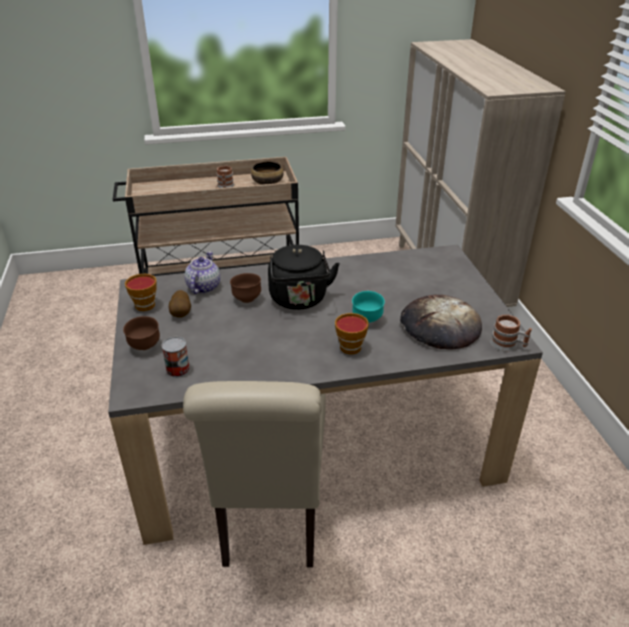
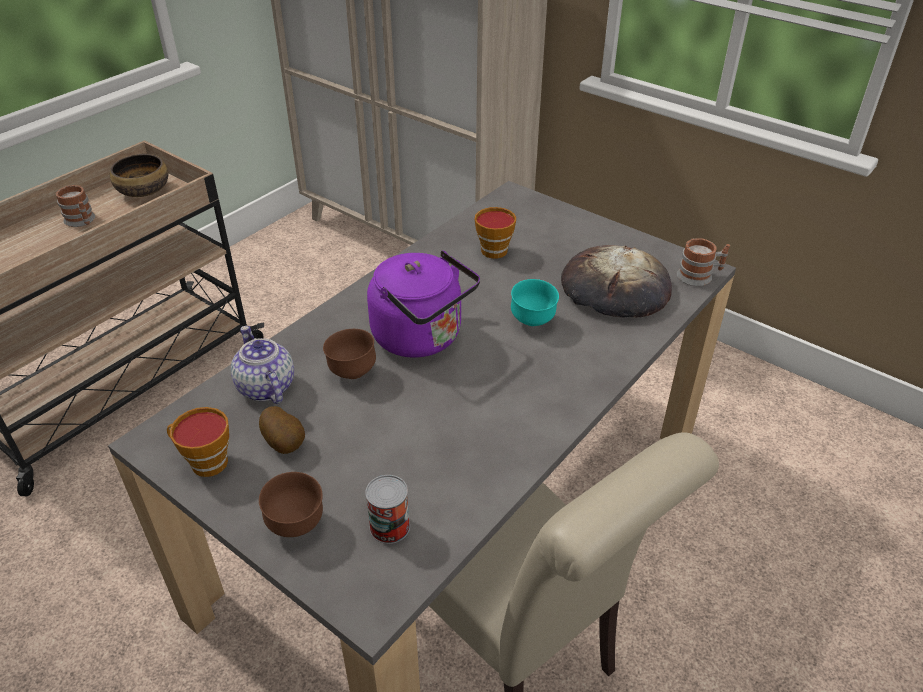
camera: 40 degrees left, 5 degrees up
black kettle [268,245,340,310] -> purple kettle [367,250,480,358]
cup [335,313,369,355] -> cup moved to [475,207,516,259]

